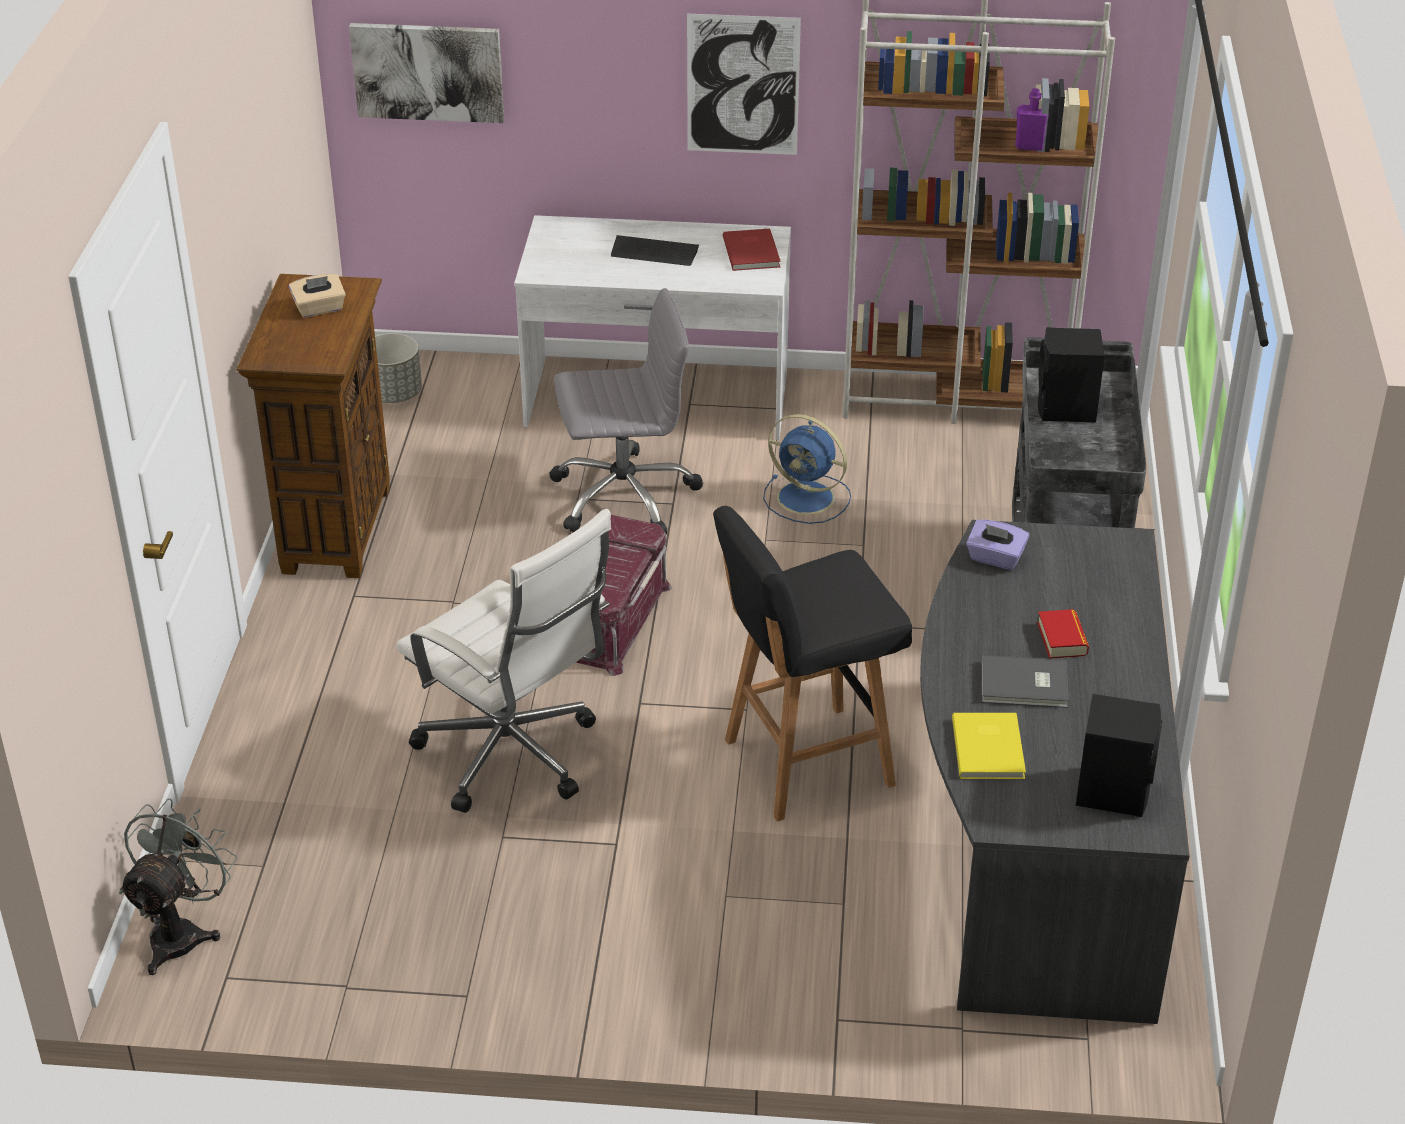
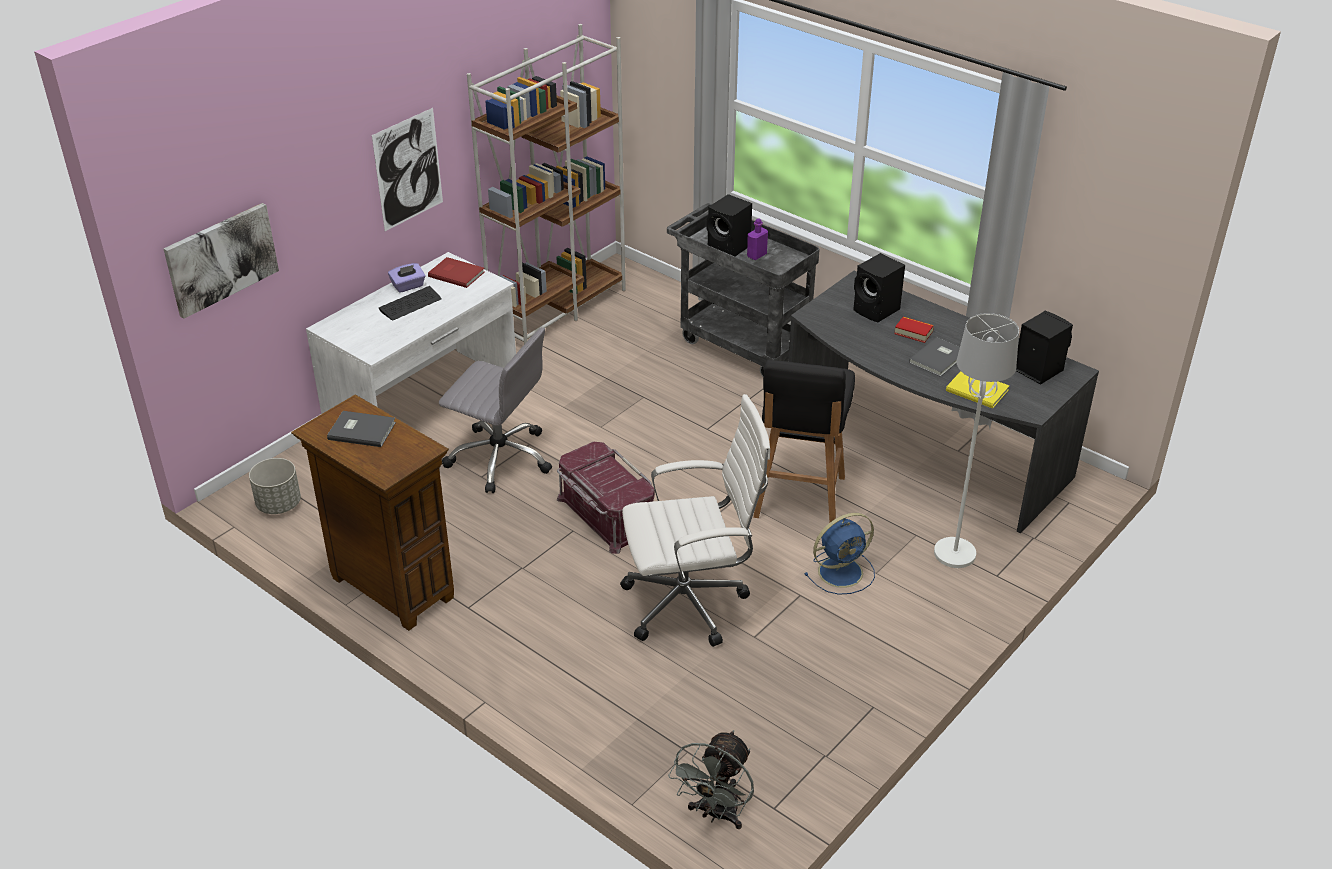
camera: 55 degrees left, 0 degrees up
grey fan [119,798,238,975] -> grey fan turned 120 degrees counterclockwise [668,730,754,829]
beige tissue box [289,274,346,318] -> grey book [327,411,396,447]
grey office chair [549,288,703,534] -> grey office chair turned 90 degrees clockwise [439,328,552,493]
blue fan [763,414,851,524] -> blue fan moved to [804,513,875,595]
purple tissue box [966,520,1029,570] -> purple tissue box moved to [388,263,425,293]
purple bottle [1015,88,1049,151] -> purple bottle moved to [747,218,768,260]
none -> black speaker [853,253,905,323]
none -> white floor lamp [934,313,1019,568]

